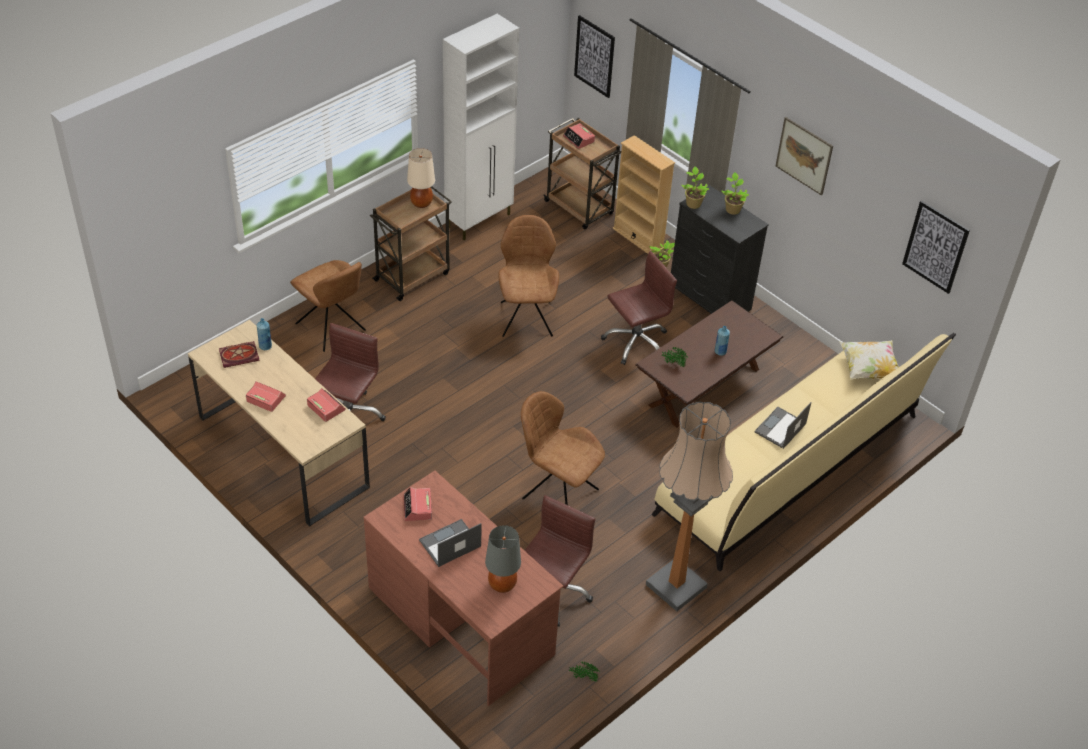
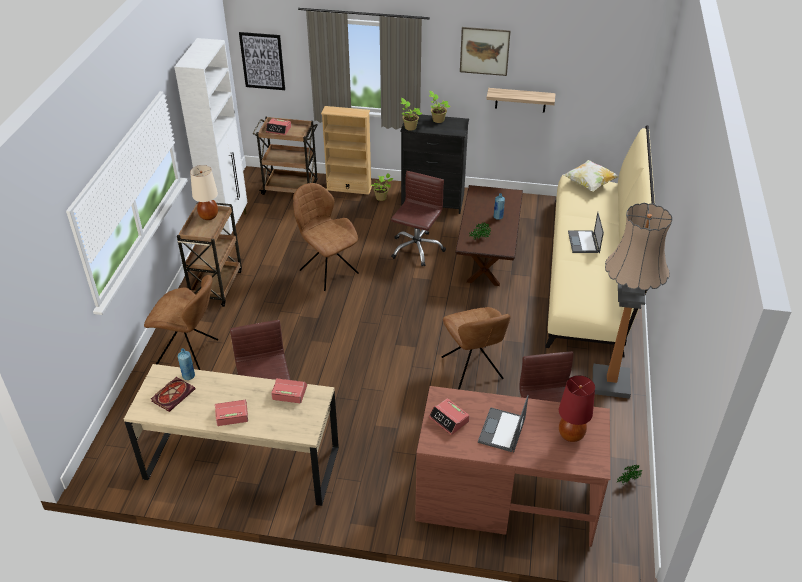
camera: 35 degrees left, 5 degrees down
grey table lamp [485,525,521,593] -> red table lamp [559,375,595,442]
brown chair [521,391,605,505] -> brown chair turned 105 degrees counterclockwise [442,307,511,390]
picture [902,200,970,294] -> none
none -> shelf [486,88,556,113]

